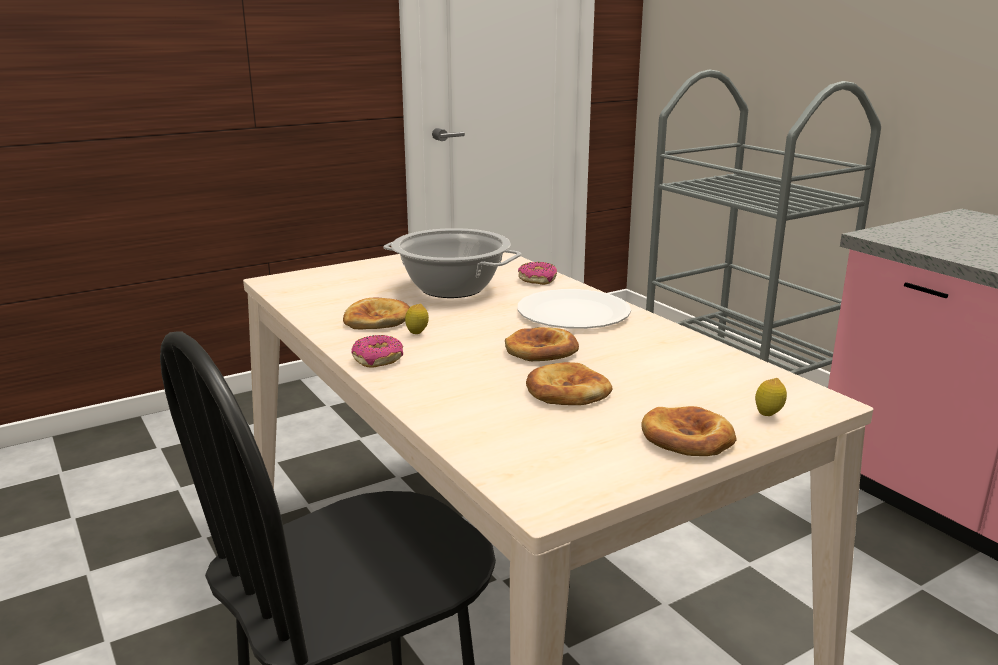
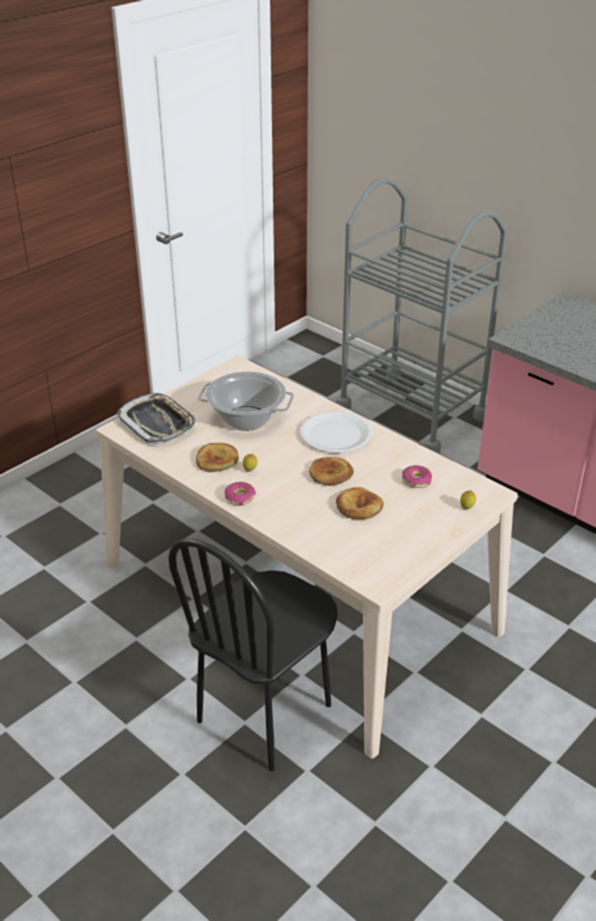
camera: 15 degrees left, 15 degrees up
donut [518,262,557,285] -> donut moved to [402,465,432,488]
bread [641,406,737,456] -> none
none -> tray [116,393,197,445]

